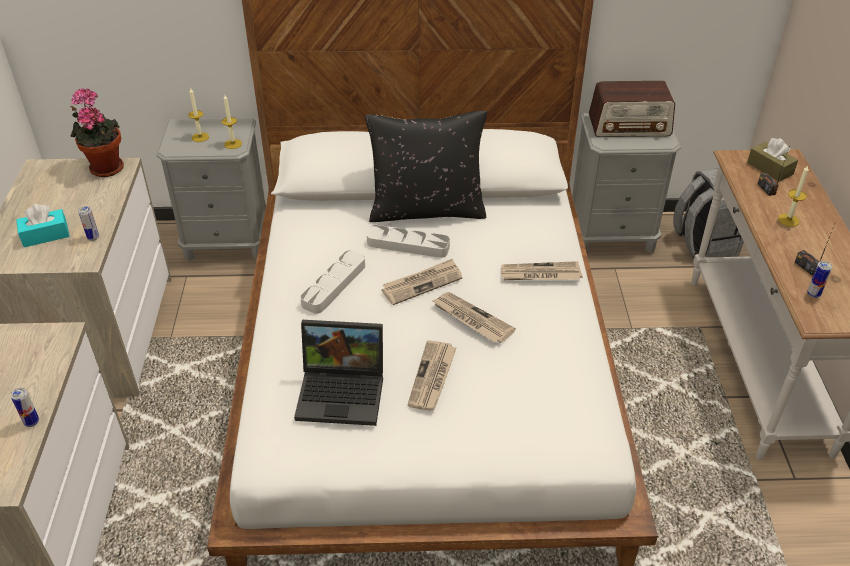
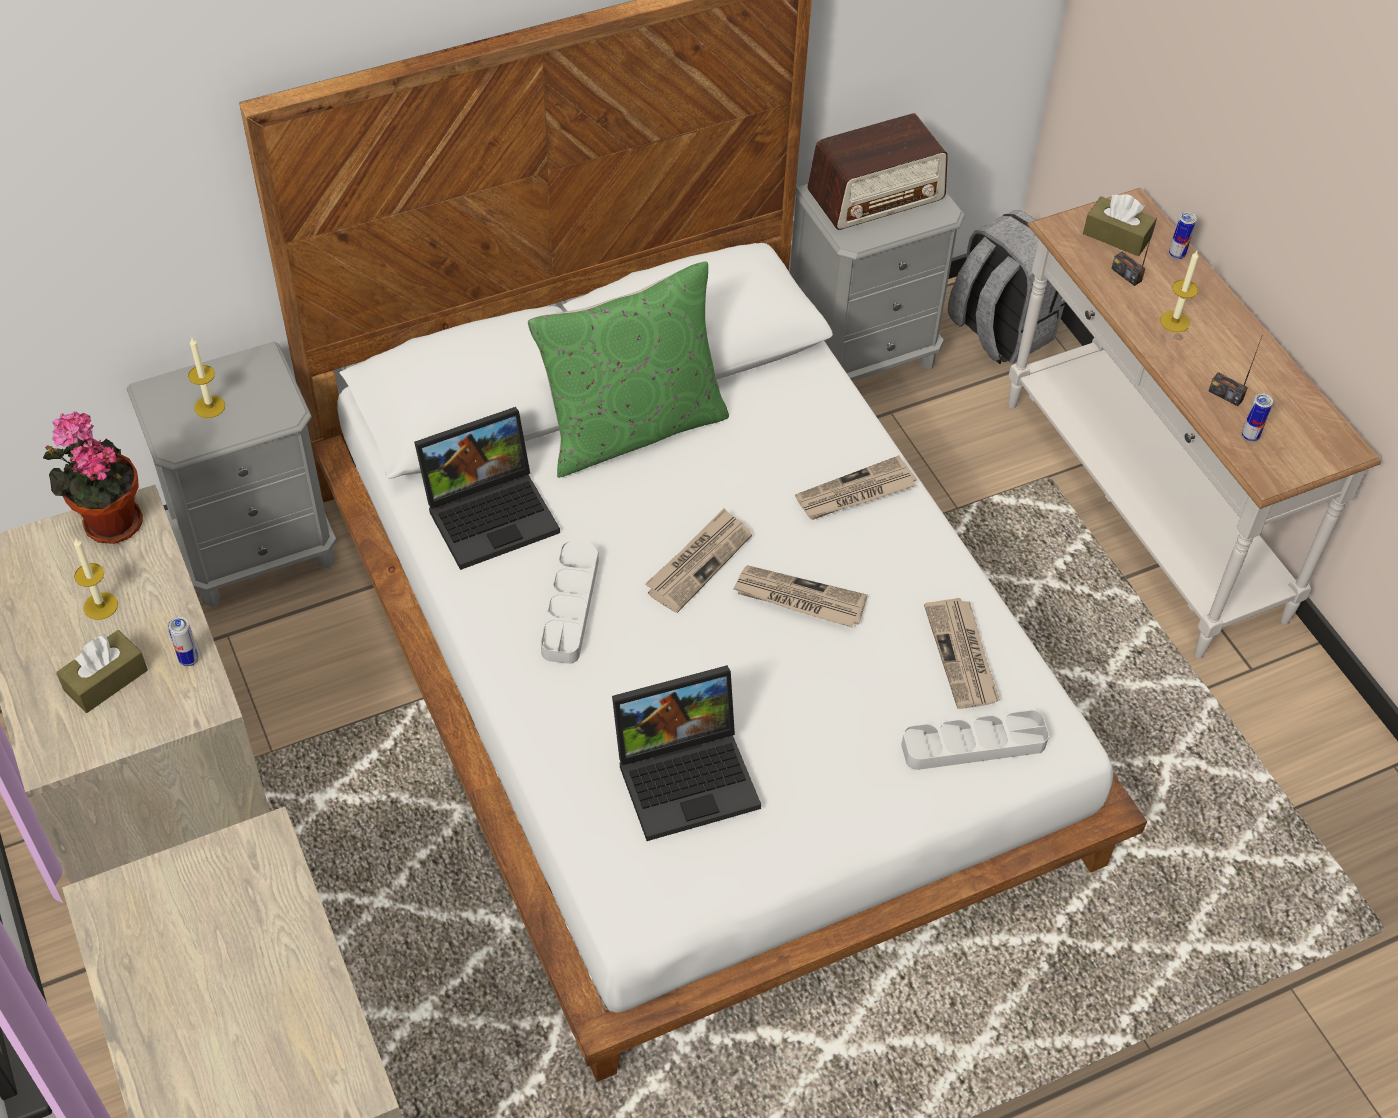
camera: 25 degrees left, 10 degrees up
can [10,388,39,427] -> can moved to [1169,212,1197,259]
turquoise tissue box [16,204,69,247] -> brown tissue box [56,630,148,713]
candle [222,95,242,149] -> candle moved to [74,537,118,620]
black pillow [365,111,487,222] -> green pillow [528,261,729,478]
grey tray [367,225,450,258] -> grey tray moved to [901,710,1049,770]
newspaper [408,340,456,411] -> newspaper moved to [924,598,1000,709]
none -> laptop [414,407,560,570]

